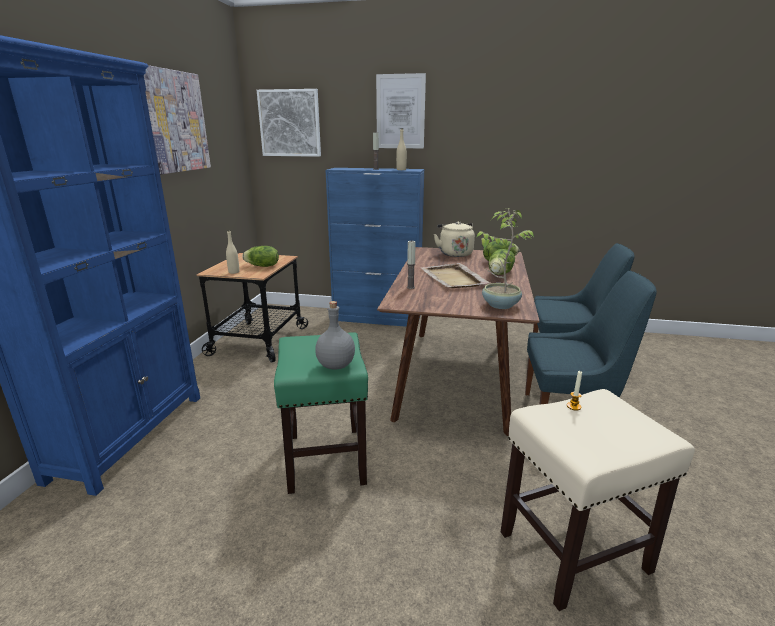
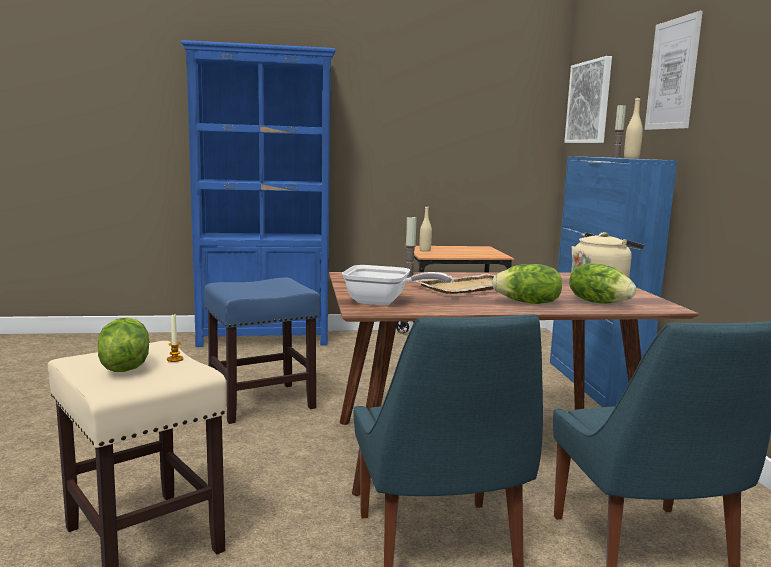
camera: 70 degrees right, 10 degrees down
picture [144,65,211,175] -> none
lettuce [242,246,279,267] -> lettuce moved to [98,318,149,372]
green stool [274,332,368,494] -> blue stool [204,278,320,424]
grey bottle [315,301,355,369] -> none
potted plant [476,208,534,309] -> frying pan [342,265,452,306]

